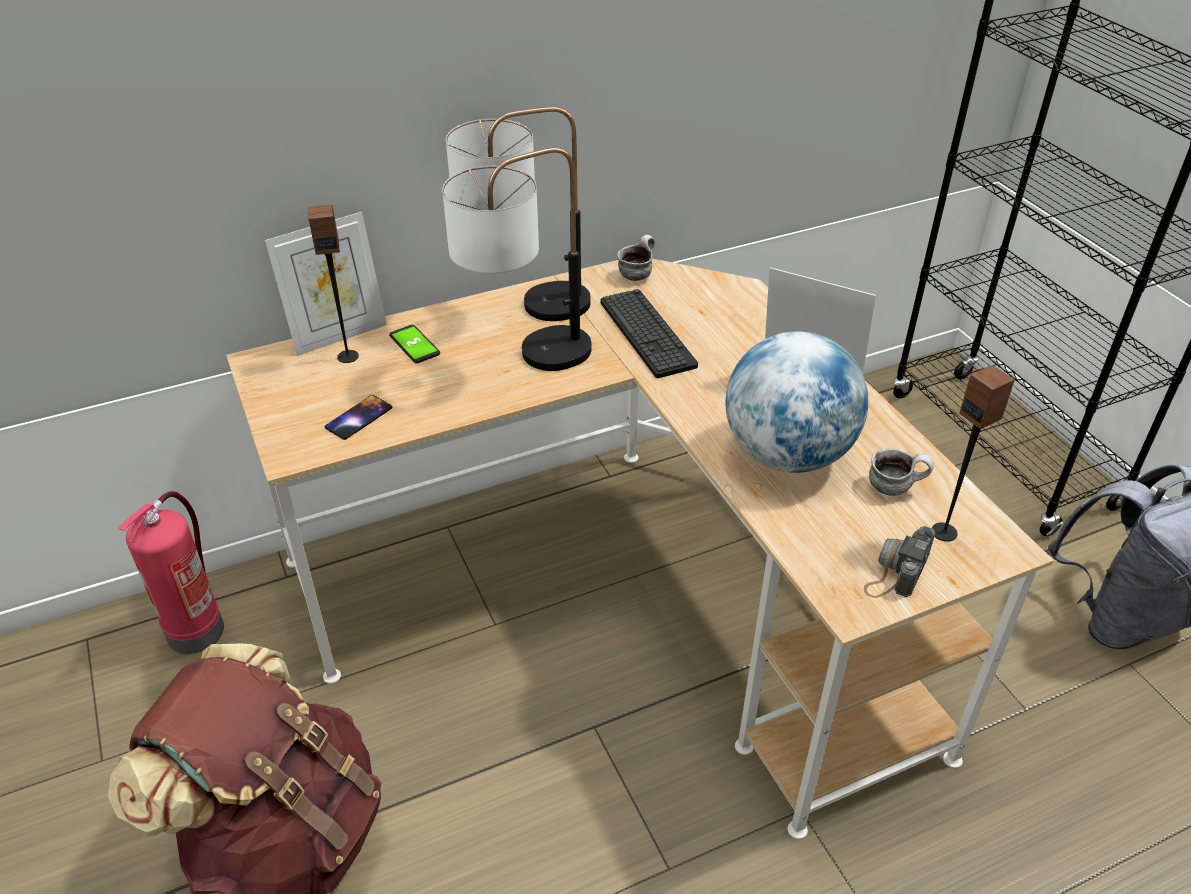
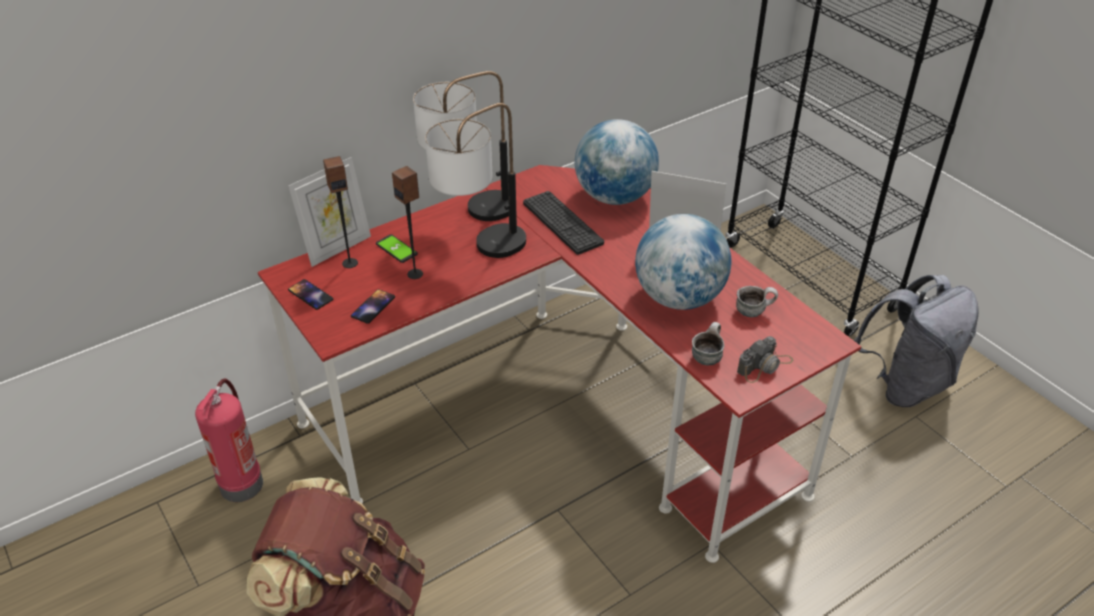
camera: 10 degrees left, 0 degrees up
beige desk [226,259,1054,839] -> red desk [258,165,861,563]
mug [617,235,655,281] -> mug moved to [692,322,724,365]
camera [864,526,935,598] -> camera turned 150 degrees counterclockwise [737,336,793,383]
speaker [932,365,1015,542] -> speaker moved to [392,166,423,279]
none -> phone [288,279,333,310]
none -> globe [575,119,659,205]

